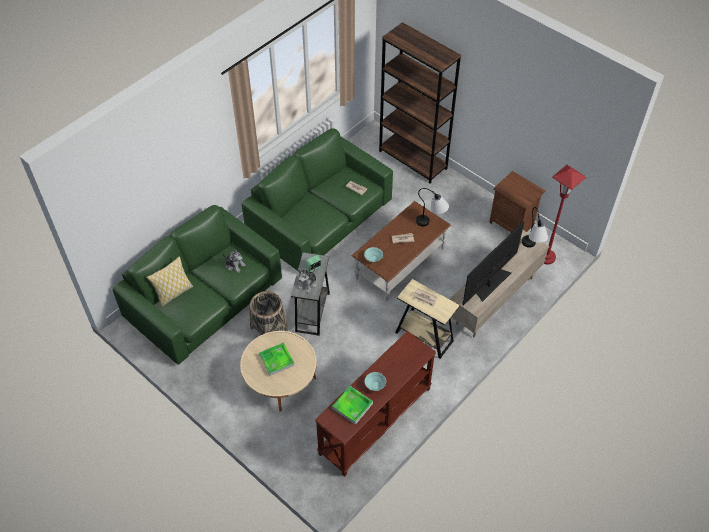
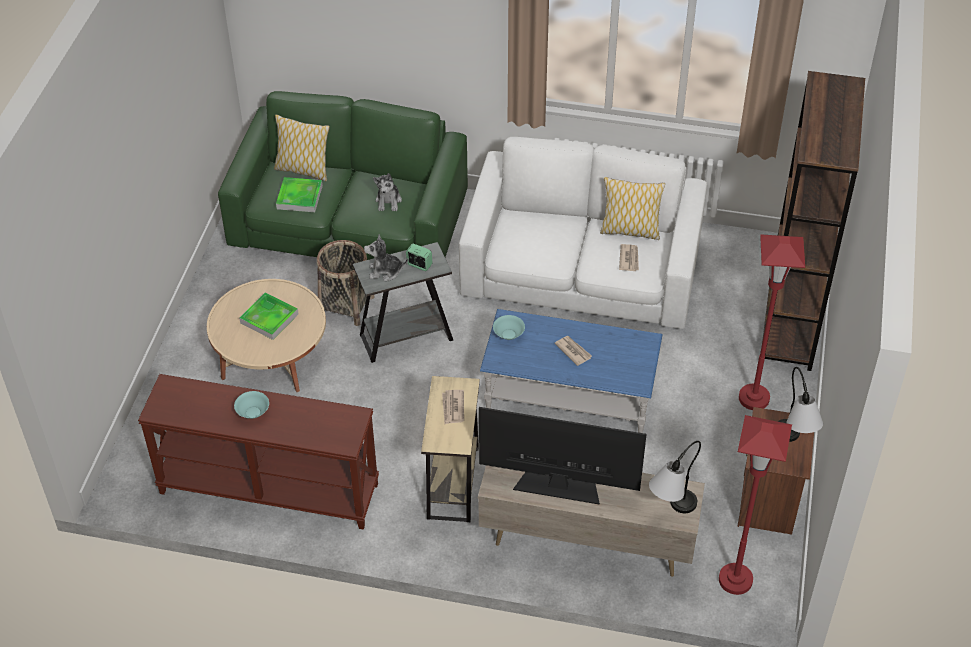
camera: 60 degrees right, 5 degrees down
green sofa [242,128,393,271] -> white sofa [459,137,707,329]
tray [332,386,373,425] -> tray moved to [276,177,323,212]
brown coffee table [351,201,451,301] -> blue coffee table [480,309,663,433]
table lamp [416,188,449,226] -> table lamp moved to [778,367,823,442]
none -> pillow [600,177,665,240]
none -> red floor lamp [739,235,805,410]

